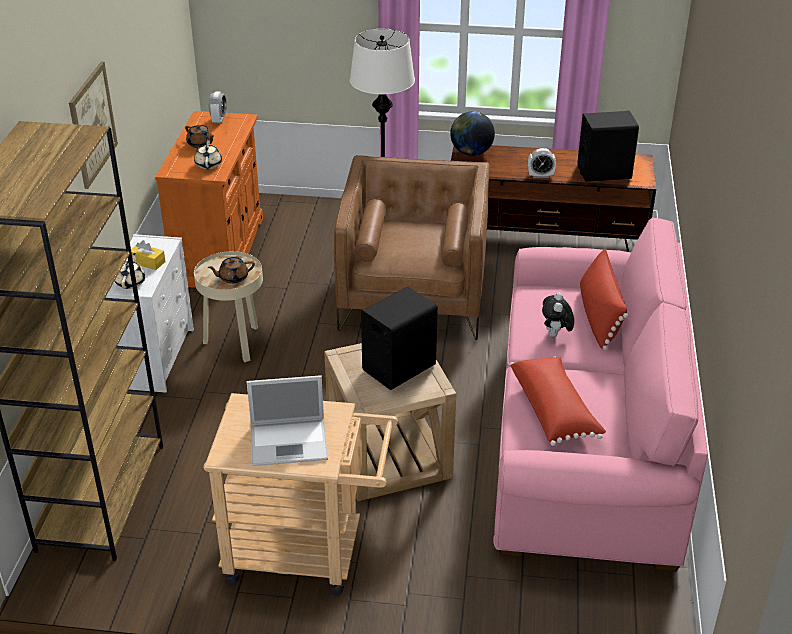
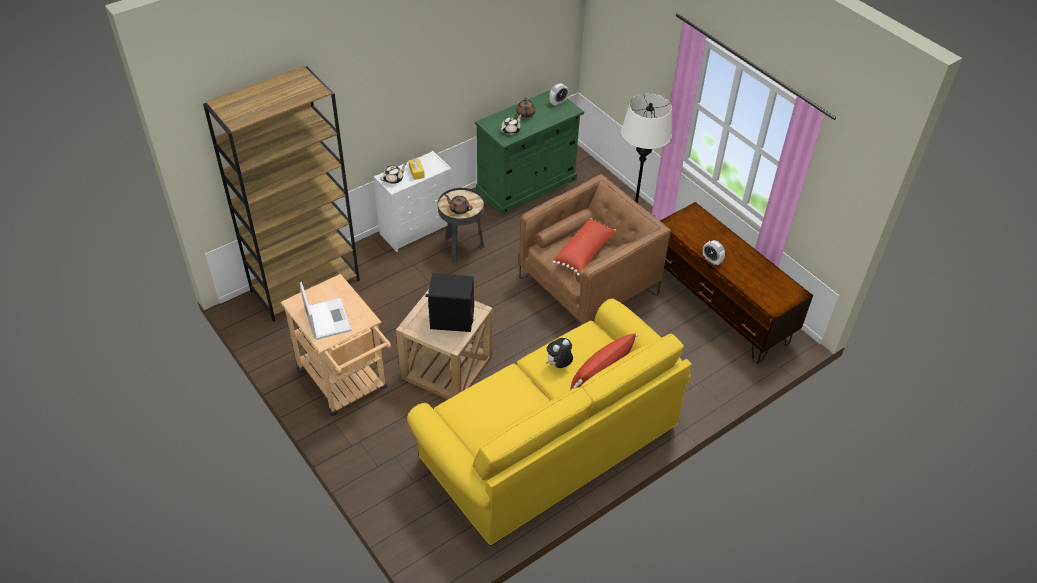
camera: 45 degrees right, 10 degrees up
picture [69,61,118,189] -> none
orange cabinet [155,111,263,288] -> green cabinet [475,90,584,216]
beige side table [194,251,263,362] -> black side table [438,188,484,264]
laptop [247,375,328,466] -> laptop turned 150 degrees counterclockwise [300,282,352,340]
globe [450,111,495,156] -> none
pink sofa [493,217,708,572] -> yellow sofa [407,298,691,546]
red pillow [510,356,606,446] -> red pillow moved to [553,218,617,276]
black speaker [577,111,639,182] -> none

